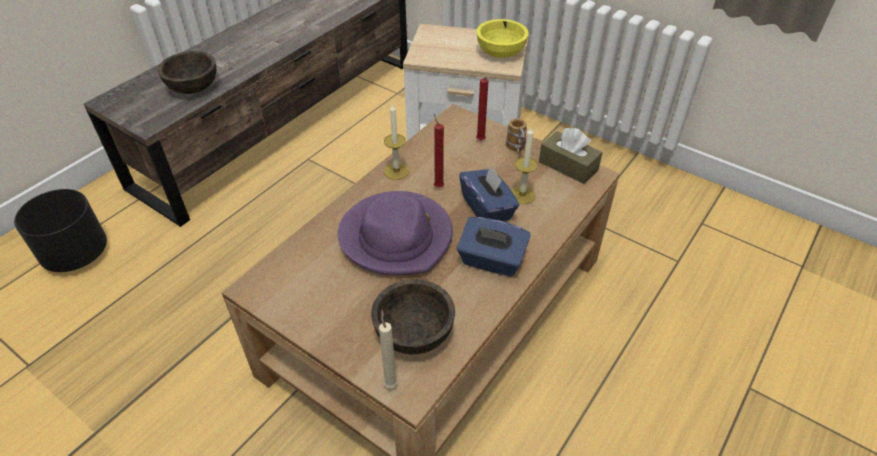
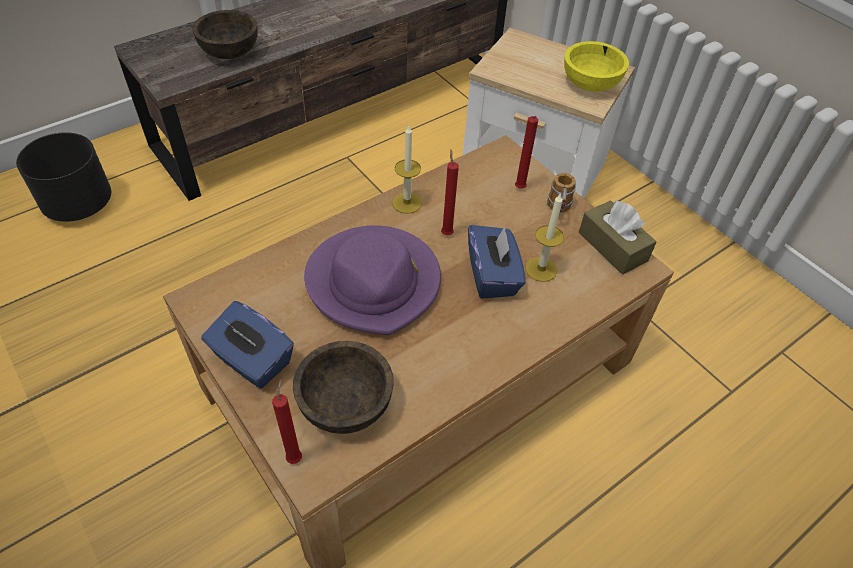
camera: 15 degrees right, 5 degrees up
beige candle [379,310,398,389] -> red candle [272,379,302,464]
blue tissue box [457,217,531,277] -> blue tissue box moved to [201,301,294,389]

